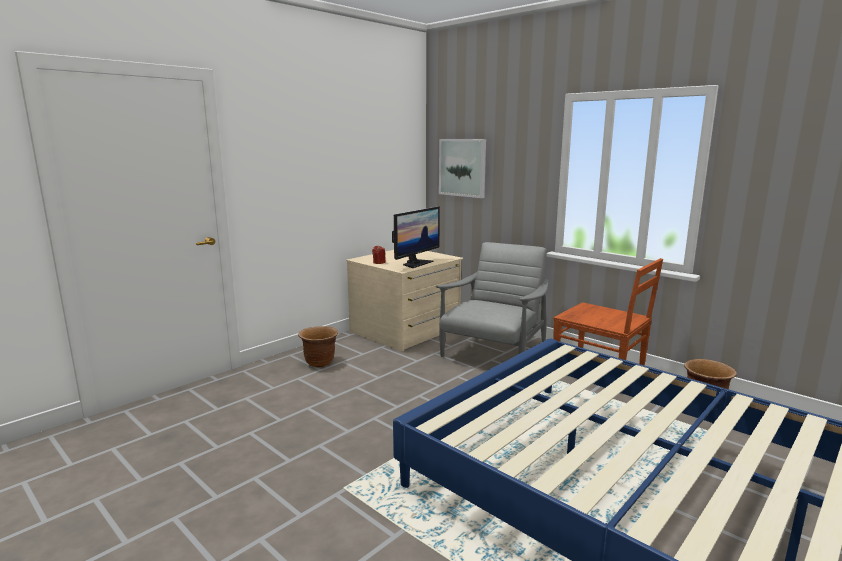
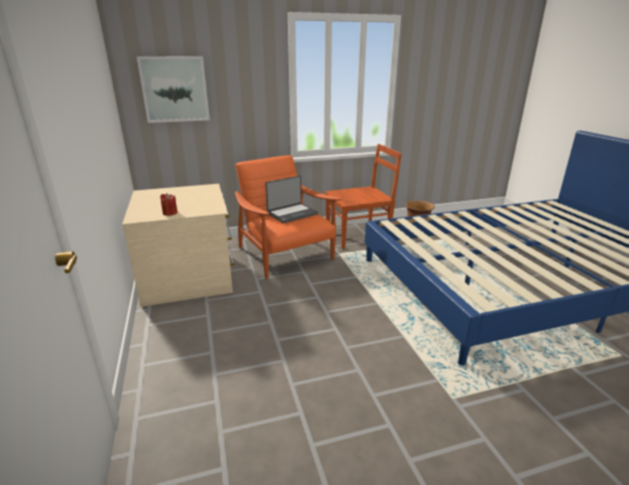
camera: 60 degrees left, 10 degrees up
brown planter [298,326,338,367] -> none
monitor [392,206,440,268] -> none
grey armchair [436,242,549,357] -> orange armchair [235,155,341,279]
none -> laptop [265,176,318,223]

